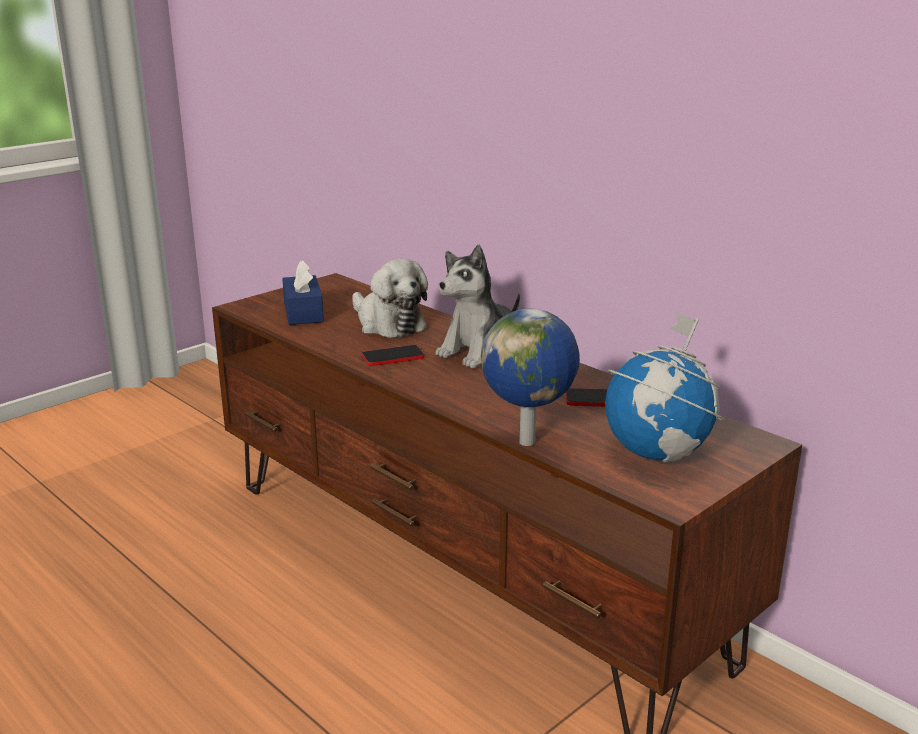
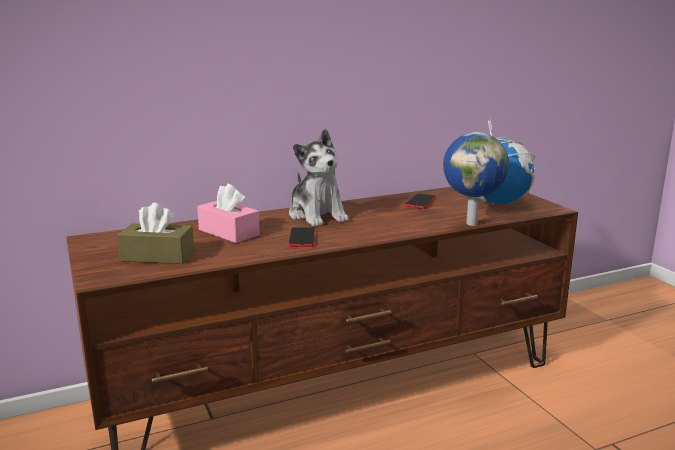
camera: 70 degrees left, 5 degrees down
blue tissue box [282,260,324,325] -> brown tissue box [117,203,194,264]
plush toy [352,259,428,338] -> pink tissue box [197,184,260,243]

